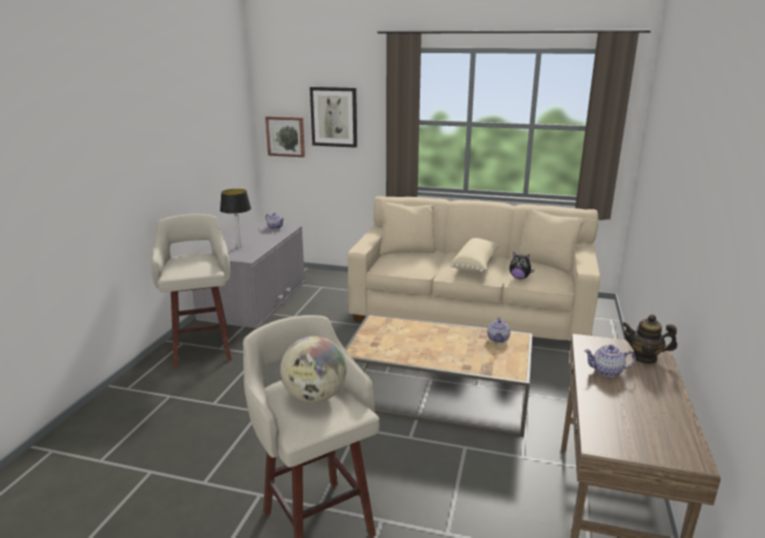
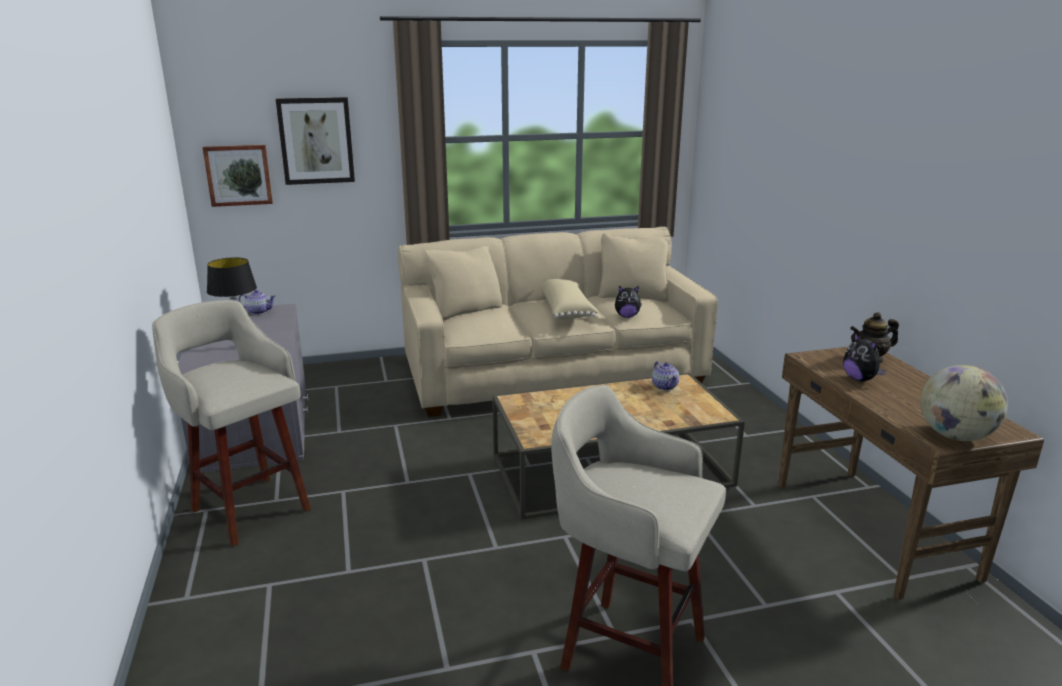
camera: 30 degrees left, 0 degrees up
globe [280,336,347,403] -> globe moved to [921,365,1008,441]
teapot [584,344,636,377] -> plush toy [843,333,886,381]

